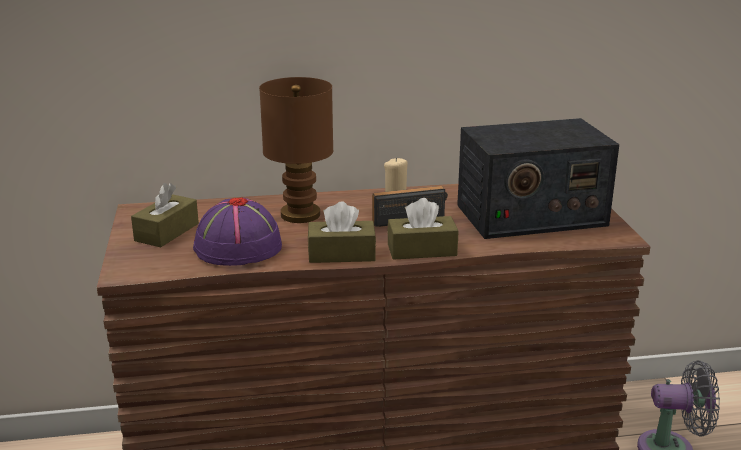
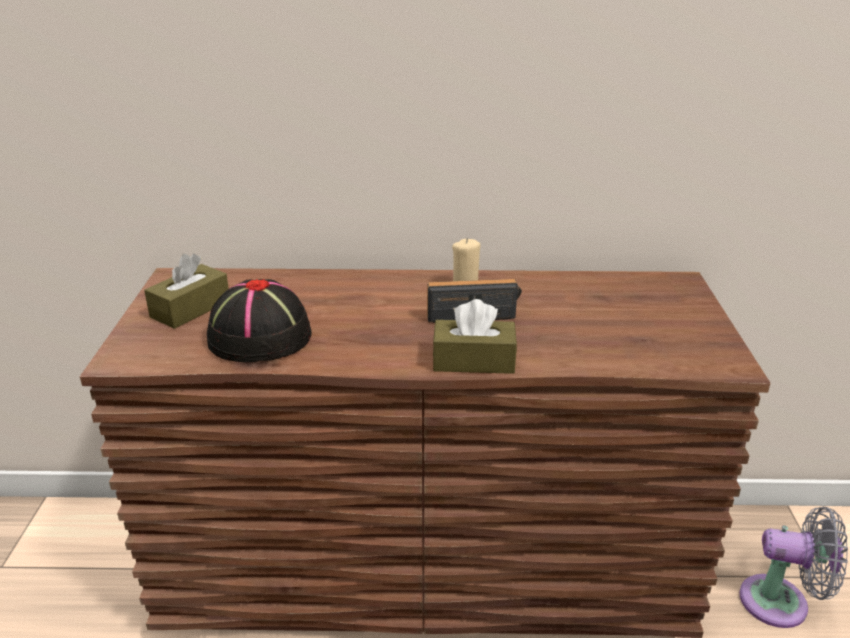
camera: 10 degrees right, 5 degrees up
purple hat [193,197,282,266] -> black hat [207,279,312,363]
brown table lamp [259,77,333,223] -> none
brown tissue box [308,202,376,263] -> none
radio [457,118,619,239] -> none

